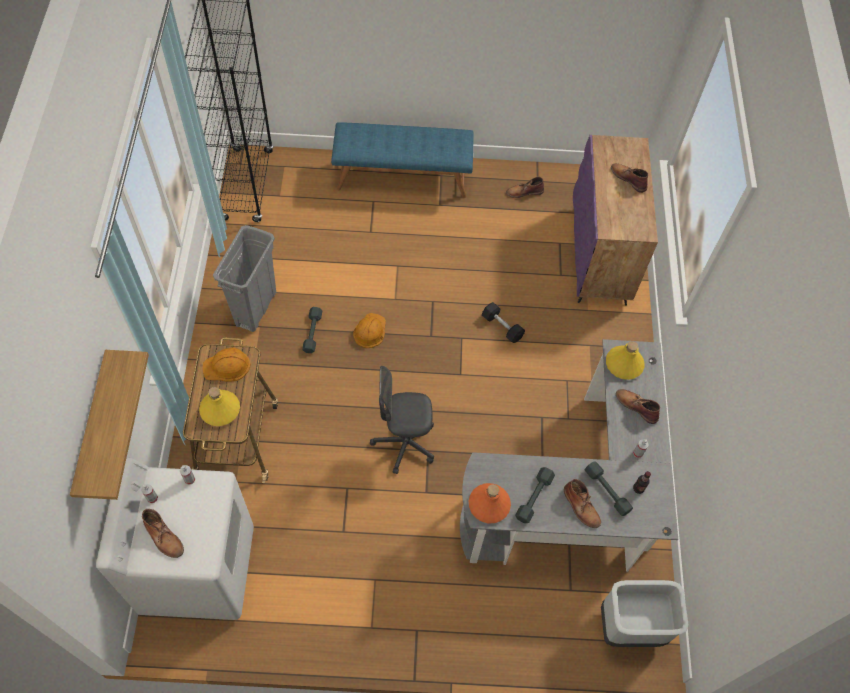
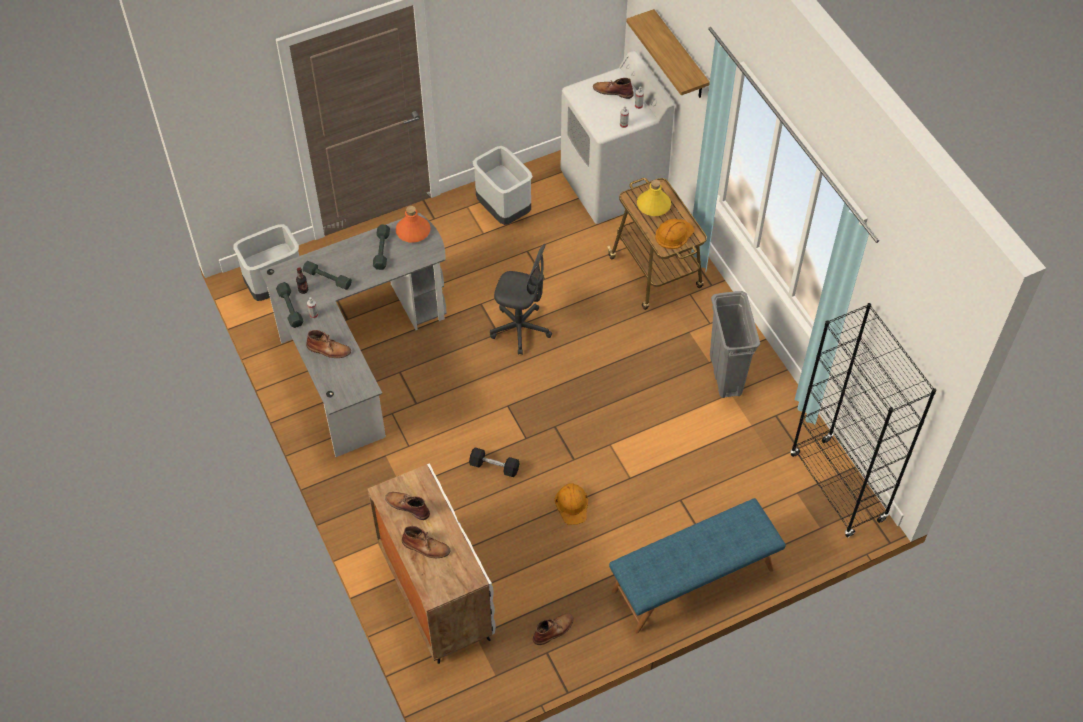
camera: 155 degrees right, 5 degrees down
grey dumbbell [302,307,322,353] -> grey dumbbell moved to [276,282,304,328]
orange hard hat [353,313,386,348] -> orange hard hat moved to [555,483,588,525]
grey office chair [370,366,434,474] -> grey office chair turned 45 degrees clockwise [490,244,552,355]
brown boot [564,479,601,528] -> brown boot moved to [385,492,430,520]
purple cabinet [573,135,658,306] -> white cabinet [368,463,496,664]
yellow bottle [606,341,644,380] -> none
none -> grey trash can [473,146,533,225]

